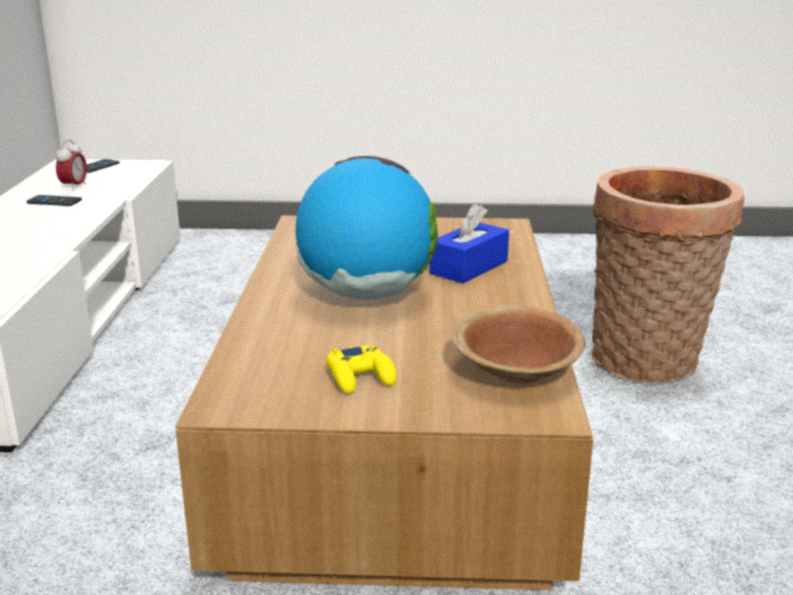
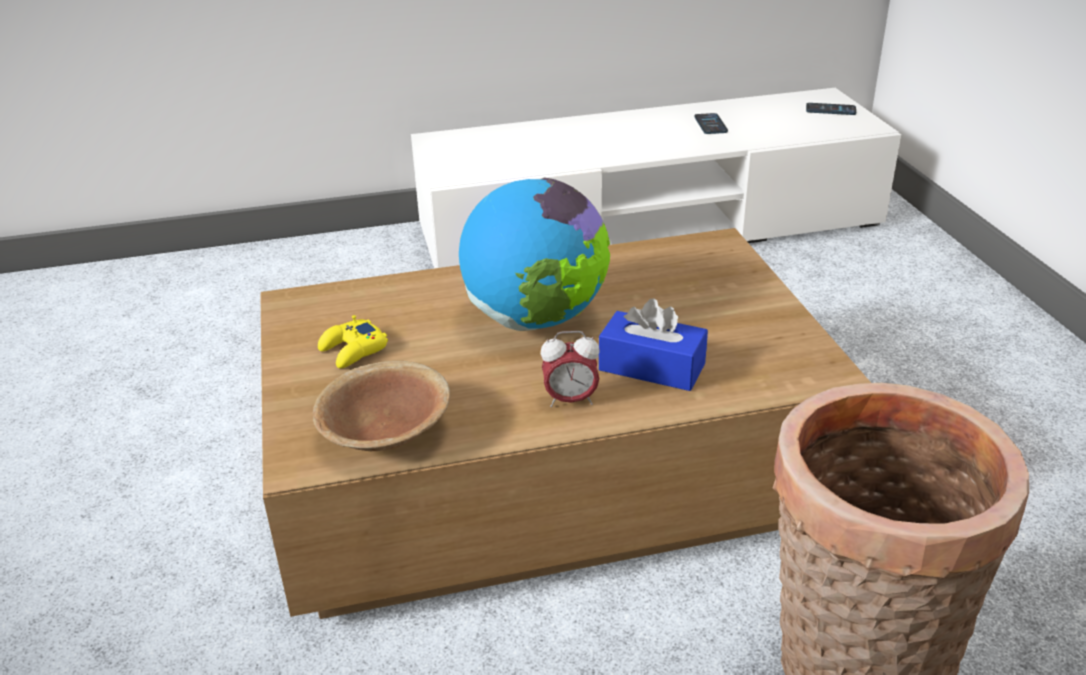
camera: 75 degrees right, 10 degrees up
alarm clock [56,140,87,191] -> alarm clock moved to [541,331,600,407]

